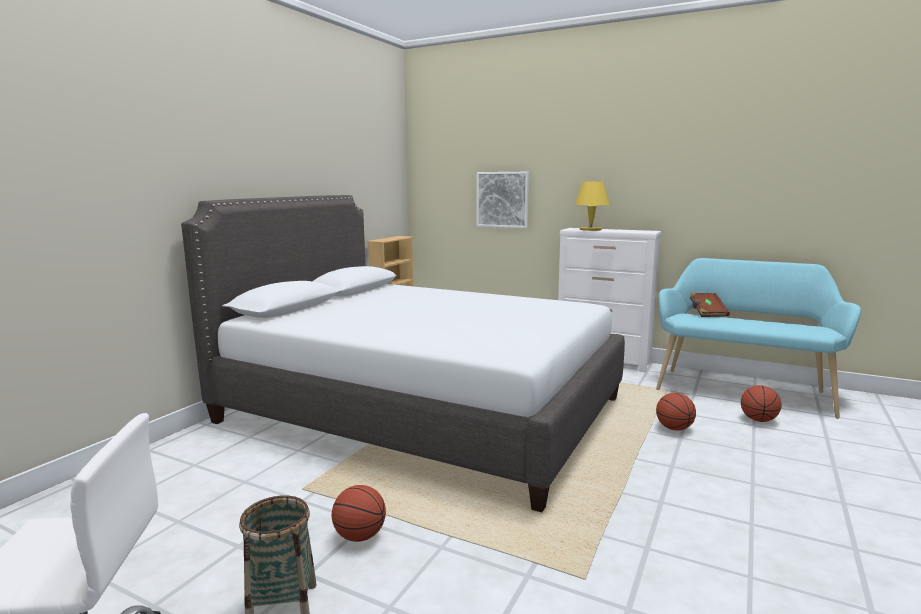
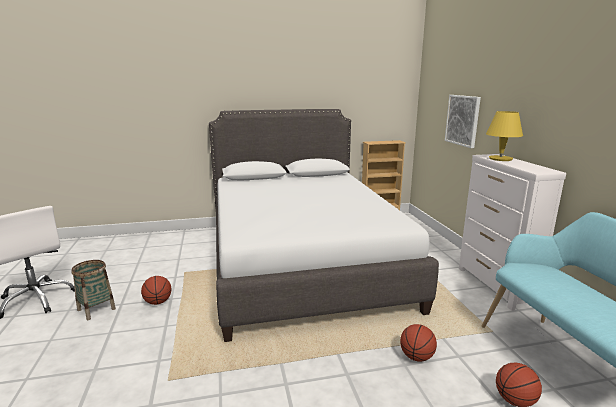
camera: 50 degrees right, 5 degrees up
brown book [690,292,730,317] -> none

